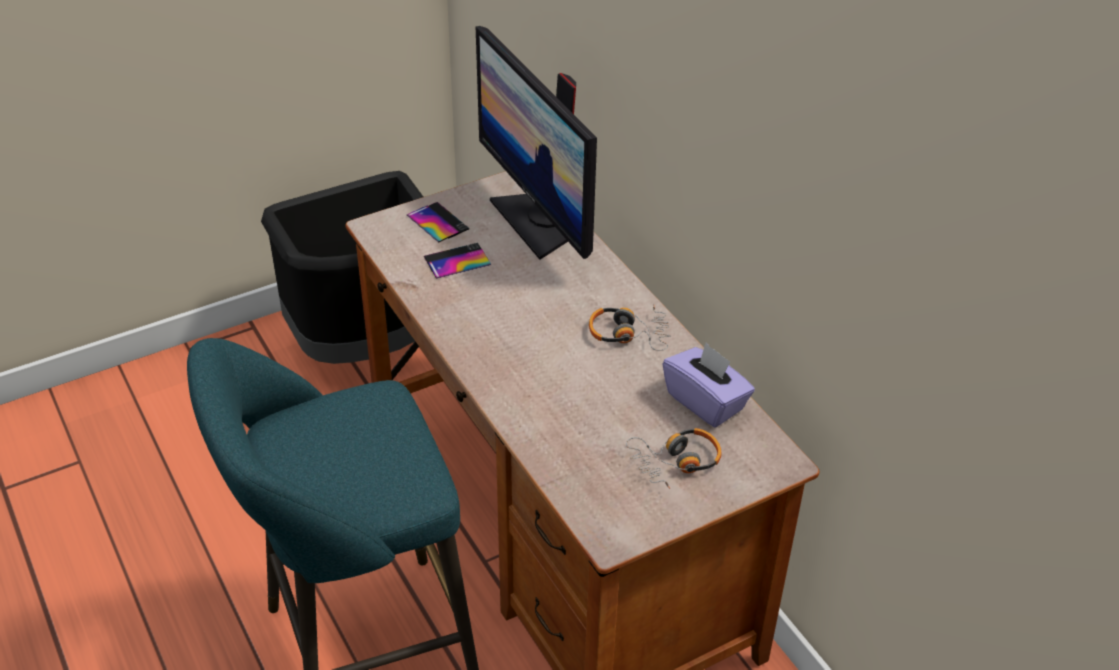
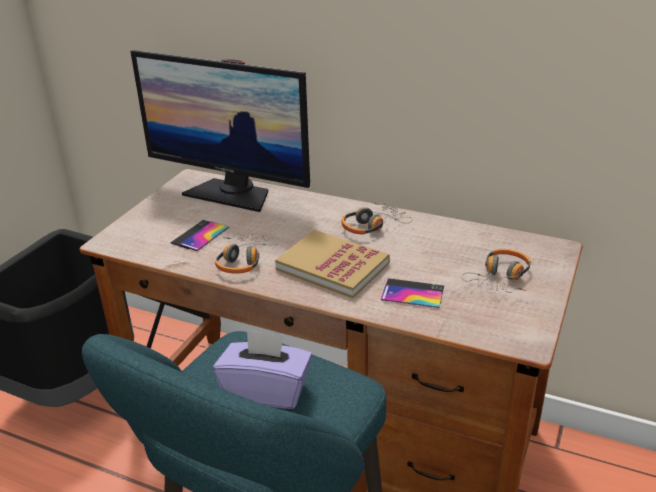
camera: 35 degrees left, 10 degrees down
phone [407,202,470,242] -> phone moved to [381,278,444,308]
purple tissue box [663,343,755,428] -> purple tissue box moved to [213,329,312,409]
none -> headphones [215,234,280,274]
none -> book [275,230,390,298]

